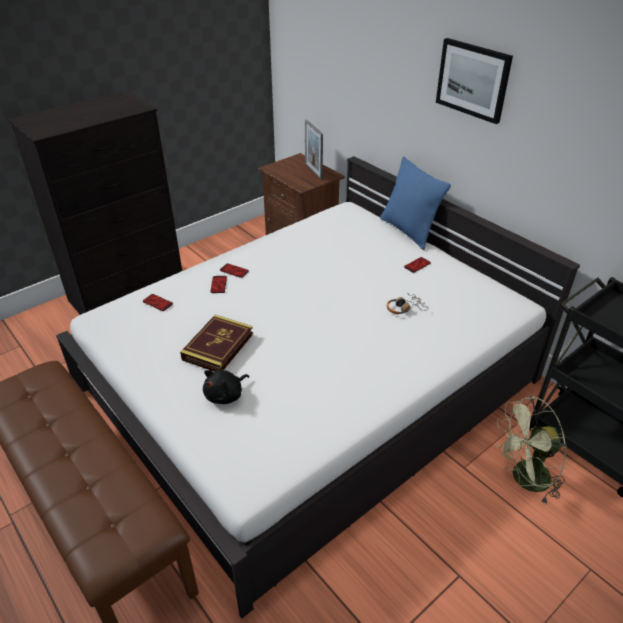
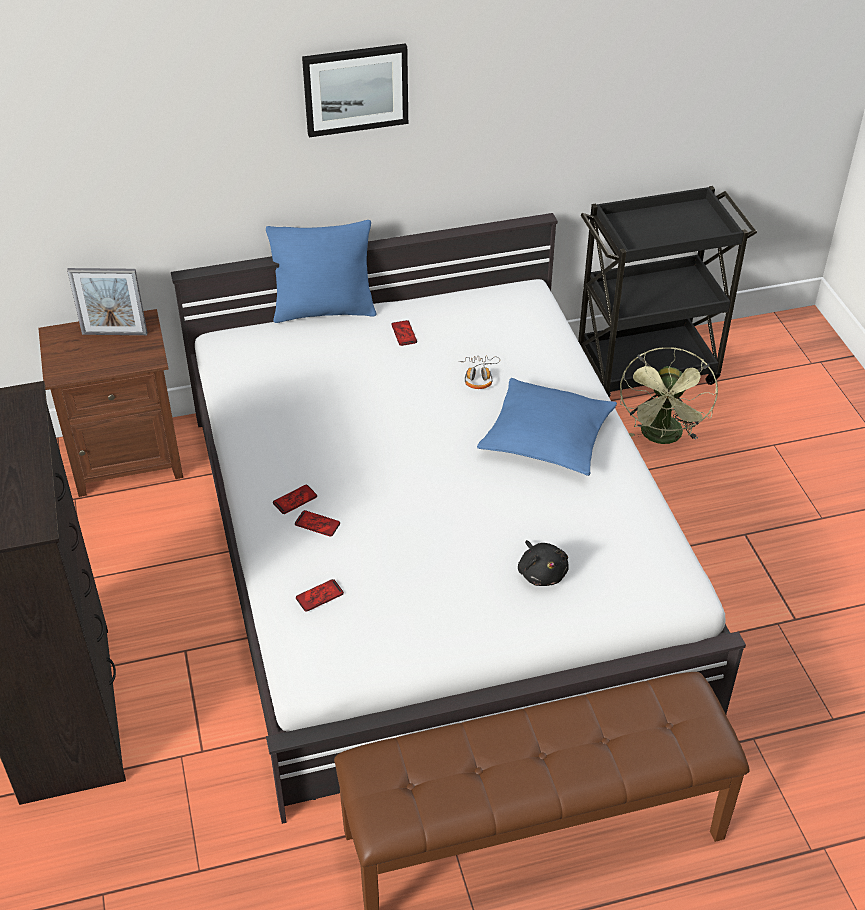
camera: 65 degrees left, 5 degrees up
book [180,315,253,372] -> none
none -> blue pillow [477,378,617,476]

